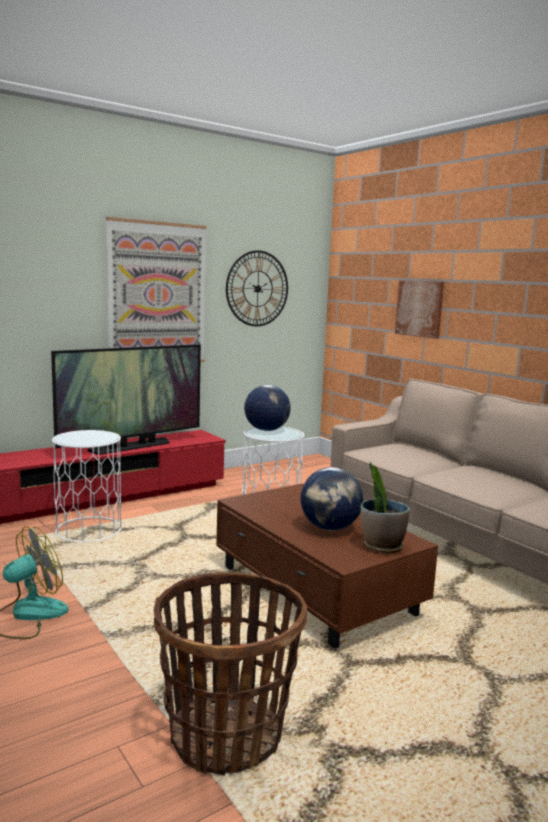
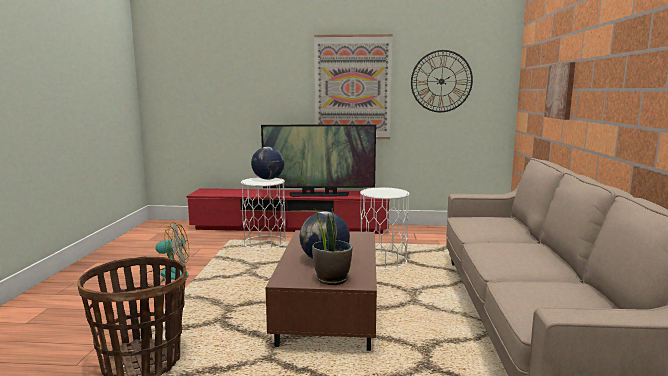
camera: 40 degrees right, 0 degrees up
globe [244,385,291,431] -> globe moved to [251,147,284,180]

